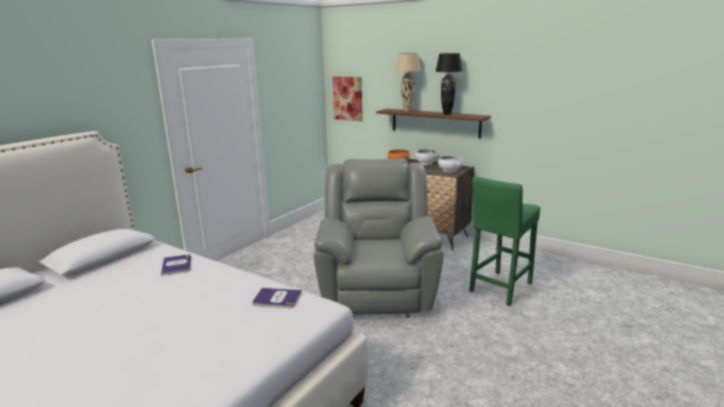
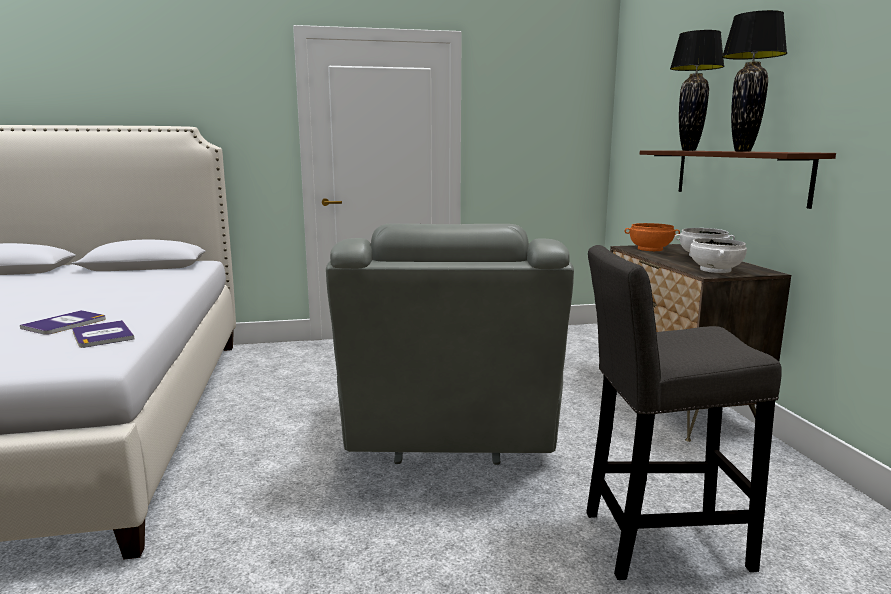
camera: 45 degrees right, 5 degrees down
book [161,254,191,276] -> book moved to [20,310,106,335]
grey armchair [314,158,444,318] -> grey armchair turned 135 degrees clockwise [326,223,574,465]
picture [332,76,362,121] -> none
beige table lamp [395,53,421,112] -> black table lamp [670,30,725,151]
green stool [469,176,540,306] -> grey stool [586,245,782,580]

